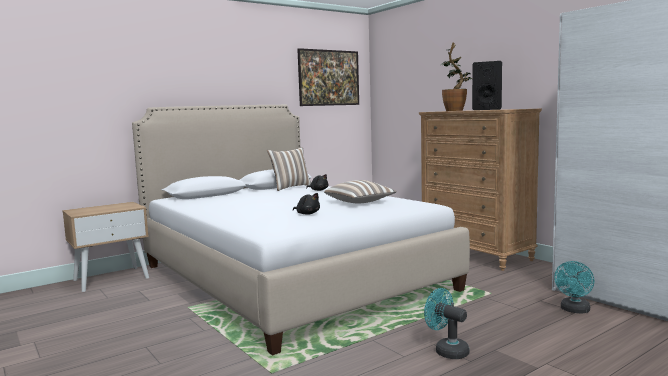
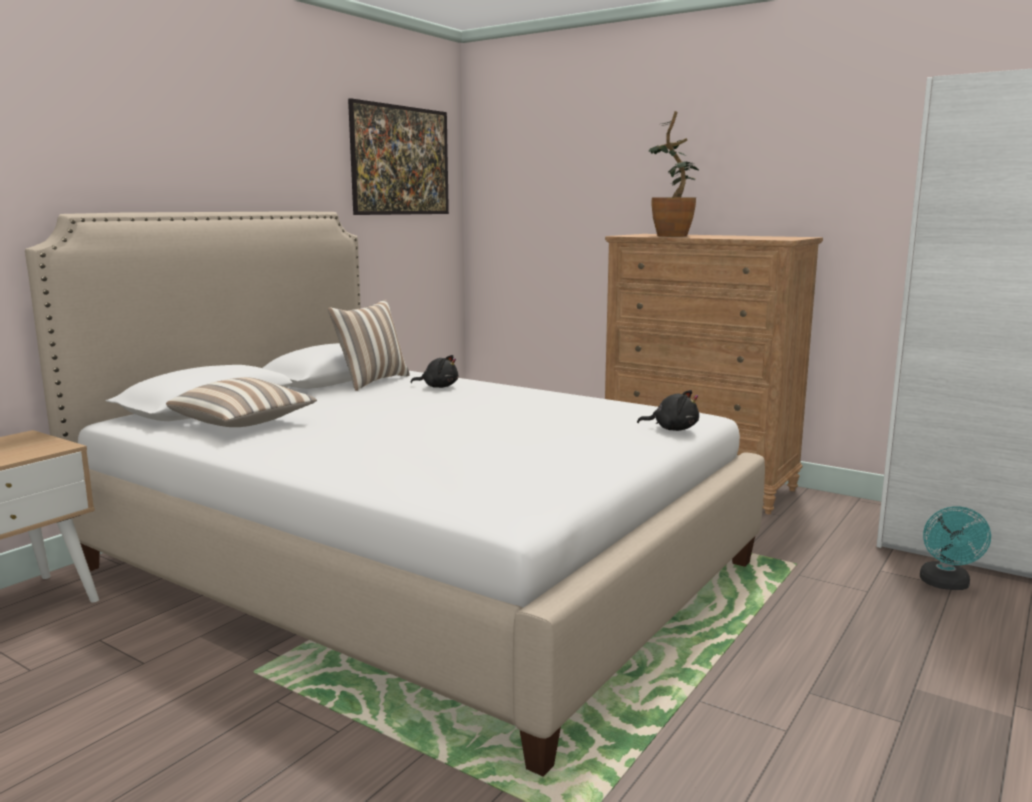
camera: 20 degrees left, 5 degrees up
black plush toy [293,193,320,215] -> black plush toy moved to [637,390,699,431]
pillow [324,180,397,204] -> pillow moved to [166,377,317,427]
turquoise fan [424,288,470,359] -> none
black speaker [472,61,502,110] -> none

